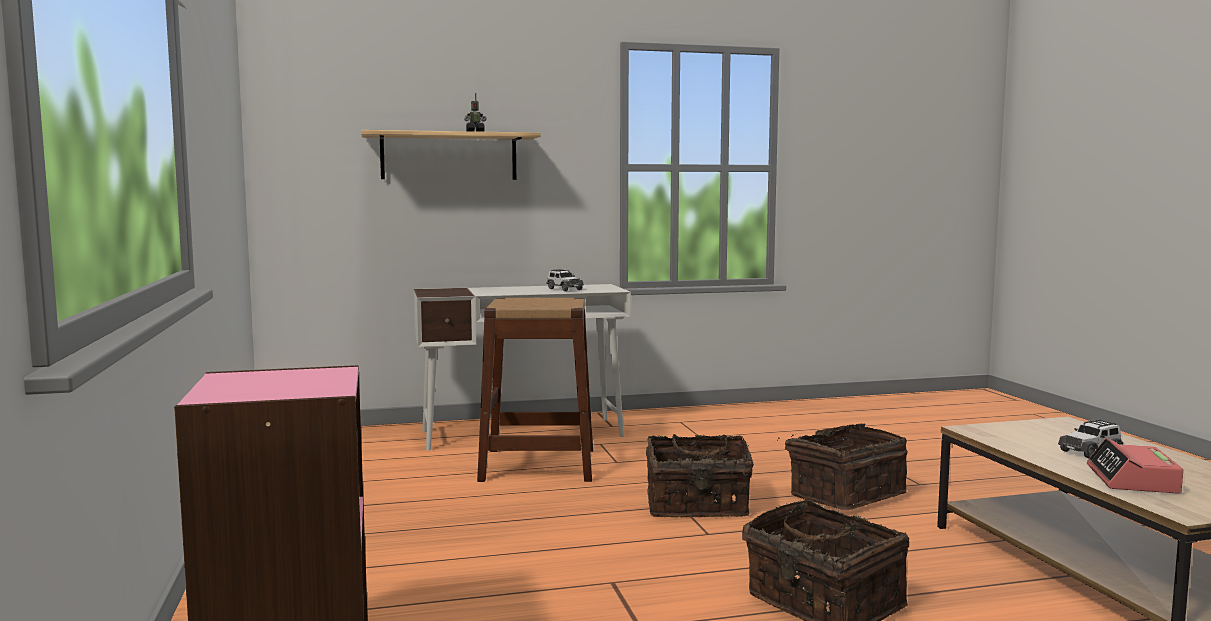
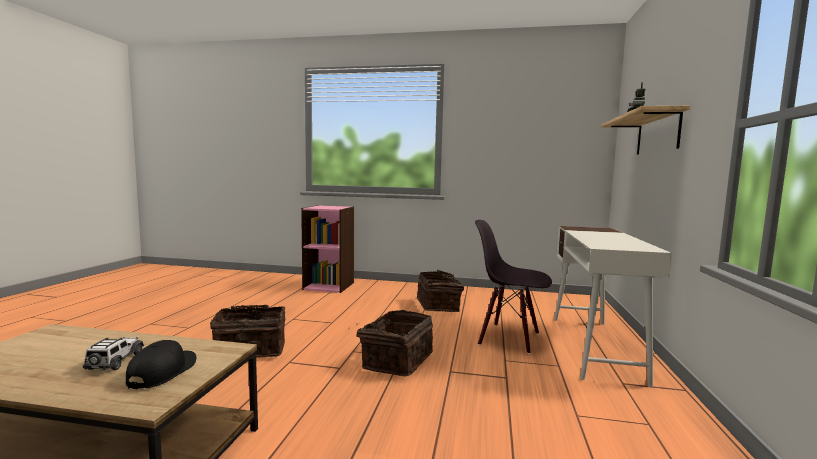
camera: 115 degrees right, 0 degrees up
brown stool [477,298,593,482] -> black chair [475,220,552,354]
toy car [547,269,584,291] -> none
basket [778,424,908,510] -> basket moved to [417,270,464,312]
alarm clock [1087,438,1183,494] -> none
none -> black cap [125,340,196,389]

